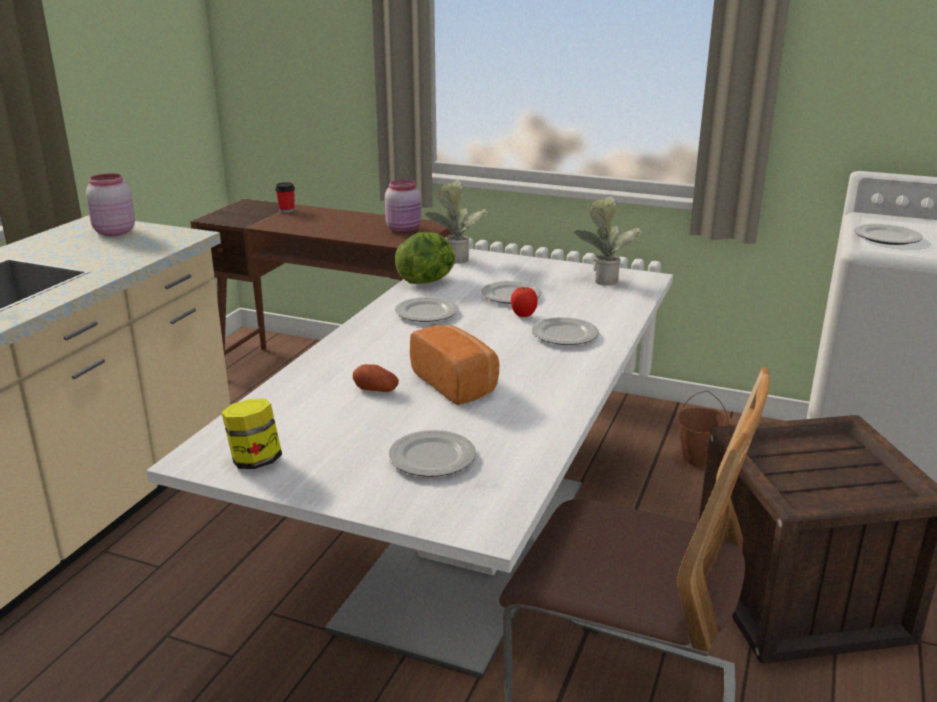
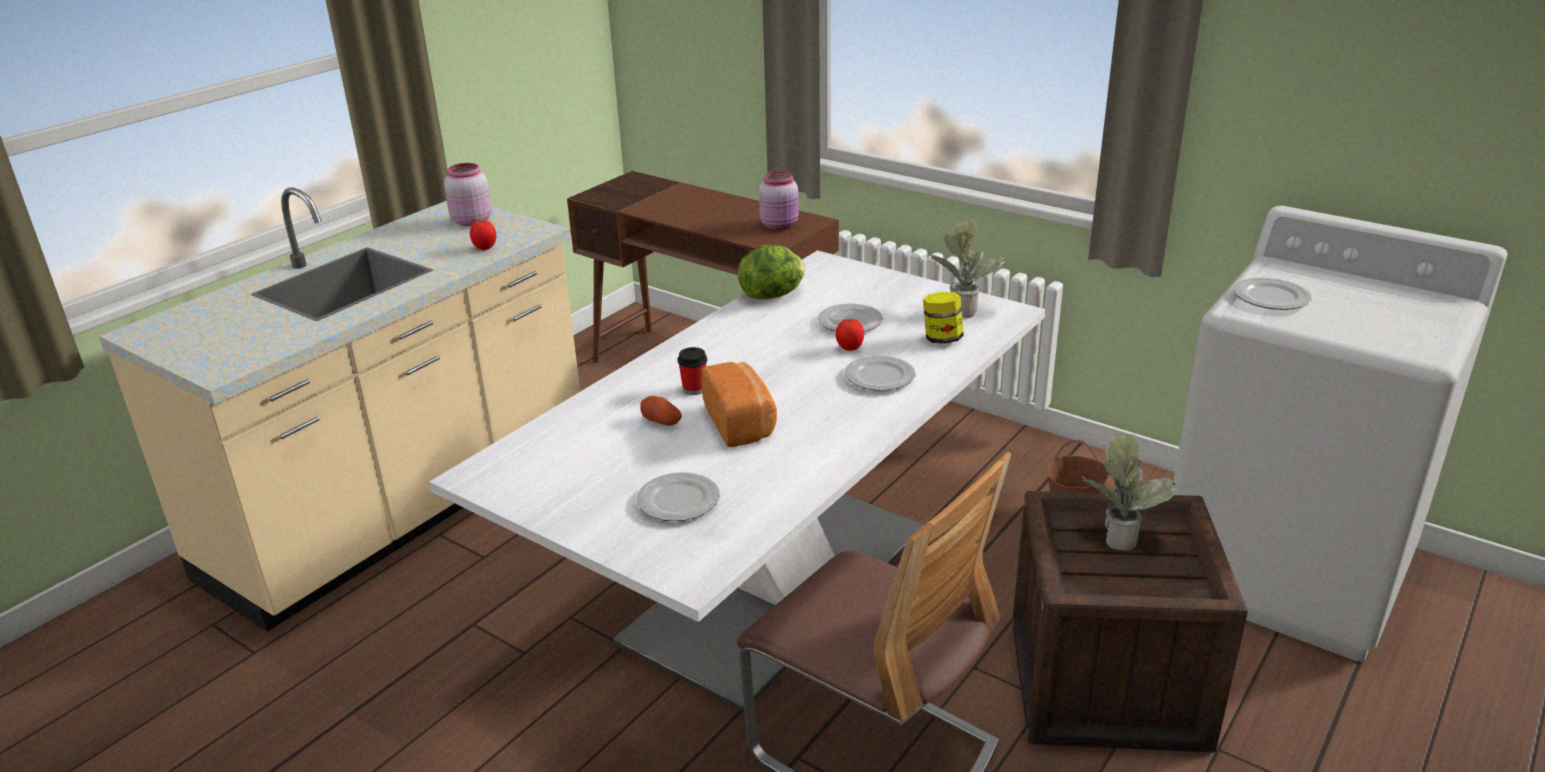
camera: 15 degrees right, 5 degrees up
jar [221,399,282,469] -> jar moved to [923,292,964,344]
cup [275,182,295,213] -> cup moved to [678,347,707,395]
plate [395,297,458,322] -> none
potted plant [425,180,490,264] -> potted plant moved to [1081,434,1177,550]
none -> tomato [470,220,496,250]

